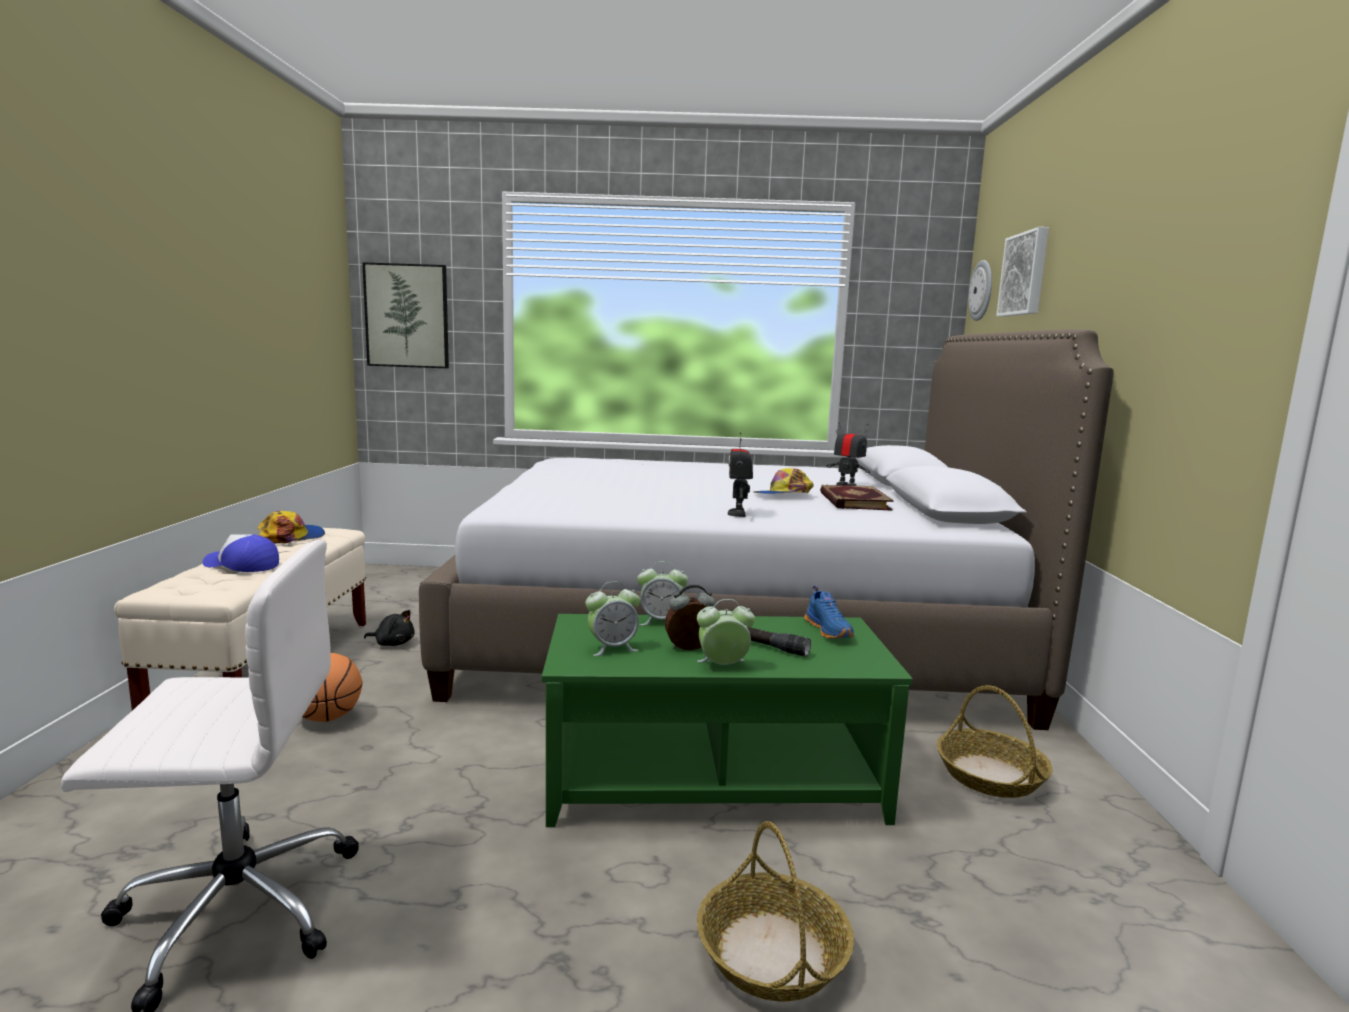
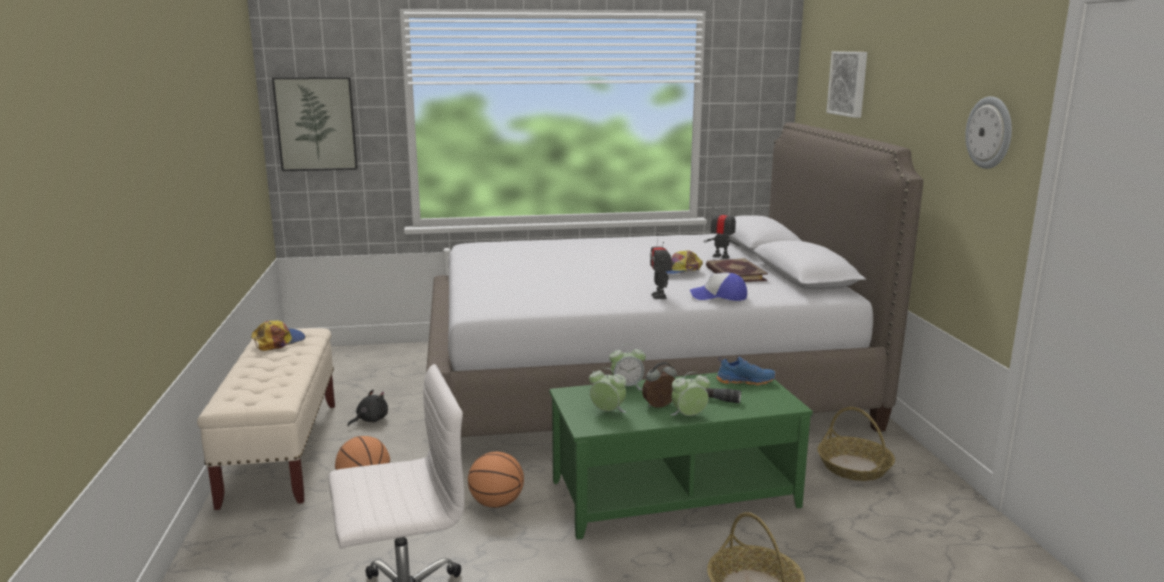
camera: 10 degrees left, 5 degrees up
cap [203,534,279,572] -> cap moved to [690,273,747,301]
black plush toy [364,610,415,646] -> black plush toy turned 45 degrees counterclockwise [347,390,388,426]
alarm clock [585,582,640,656] -> alarm clock turned 120 degrees counterclockwise [589,367,626,413]
blue shoe [804,586,854,639] -> blue shoe turned 60 degrees counterclockwise [716,357,776,386]
wall clock [968,260,992,321] -> wall clock moved to [965,96,1012,169]
none -> basketball [468,452,524,508]

